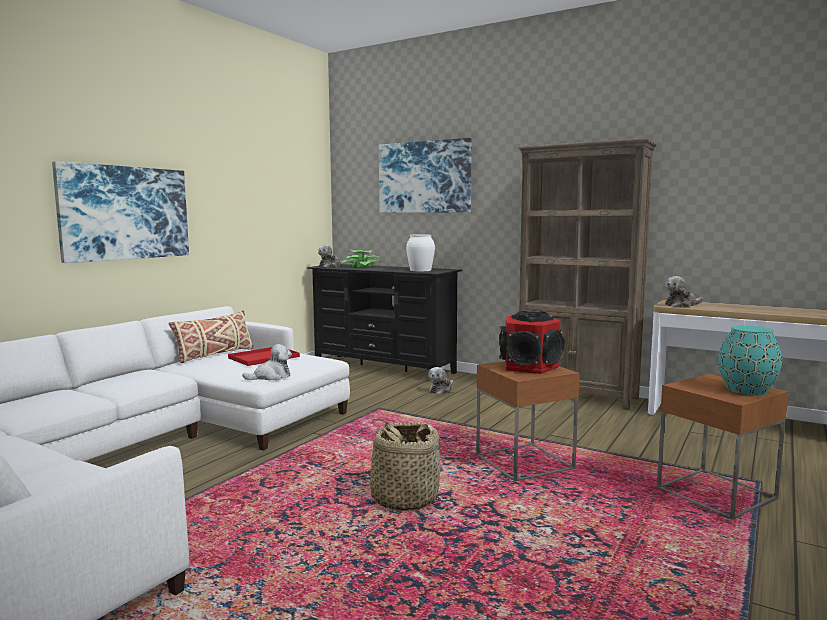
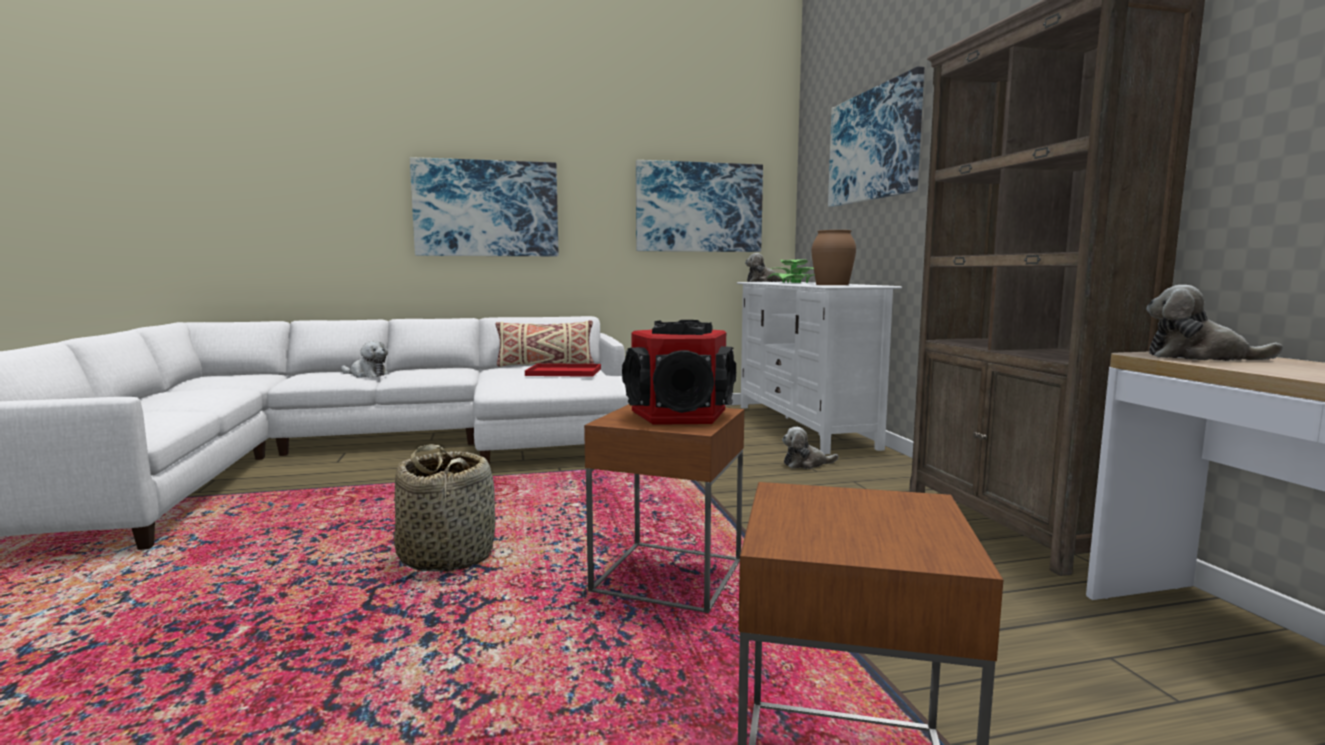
camera: 45 degrees right, 0 degrees up
plush toy [243,344,292,380] -> plush toy moved to [341,341,389,378]
black tv stand [307,264,463,374] -> white tv stand [737,282,902,455]
white vase [406,235,435,271] -> brown vase [812,230,856,285]
turquoise vase [718,325,782,396] -> none
none -> picture [636,160,763,252]

